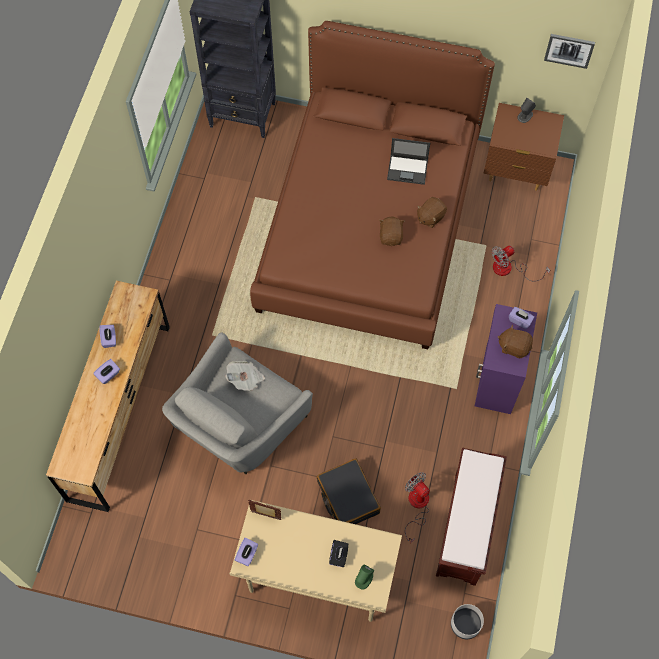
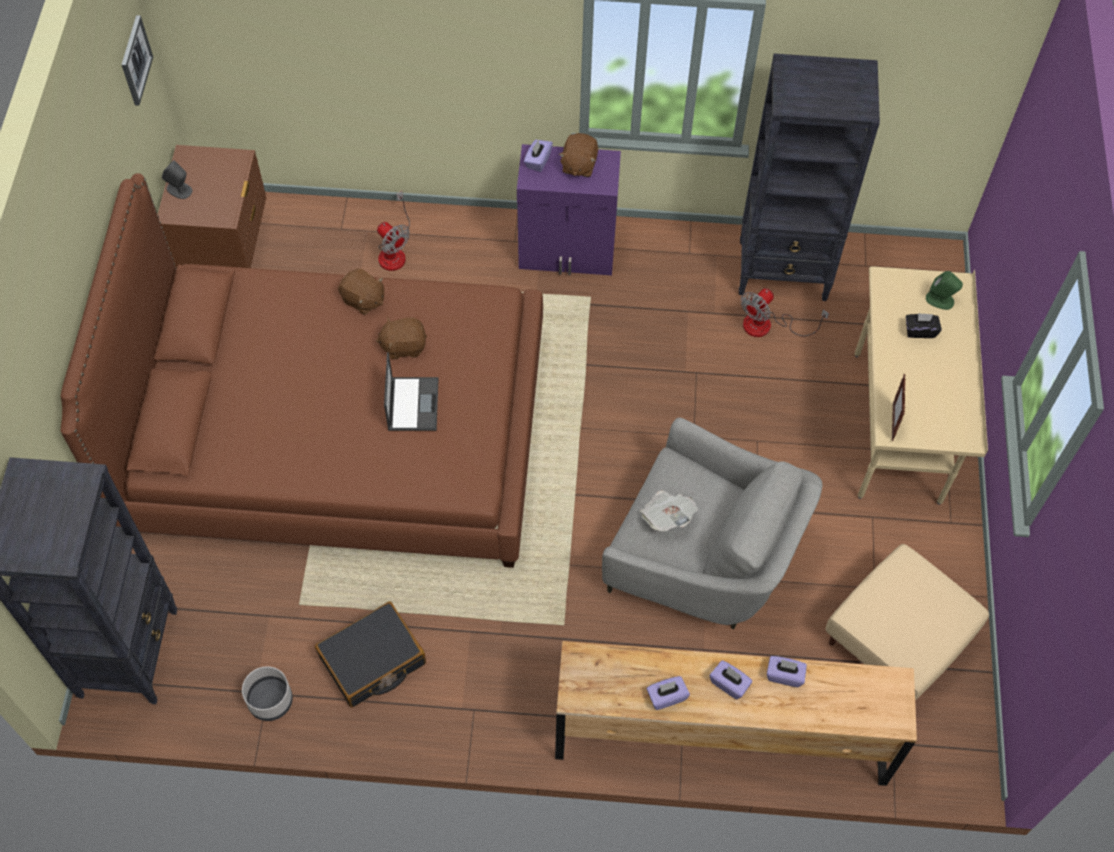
camera: 100 degrees left, 5 degrees down
purple tissue box [235,538,258,566] -> purple tissue box moved to [767,656,807,687]
black suitcase [317,458,381,524] -> black suitcase moved to [315,601,426,707]
laptop [387,138,430,185] -> laptop moved to [384,352,439,431]
brown bench [436,448,507,586] -> black bookcase [739,54,880,301]
grey planter [451,604,484,639] -> grey planter moved to [242,666,293,721]
none -> beige ottoman [825,544,989,700]

